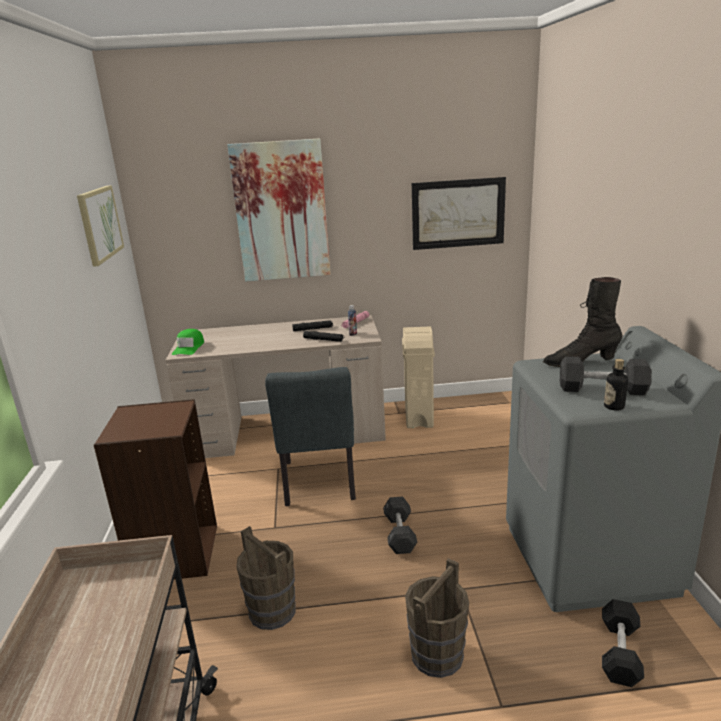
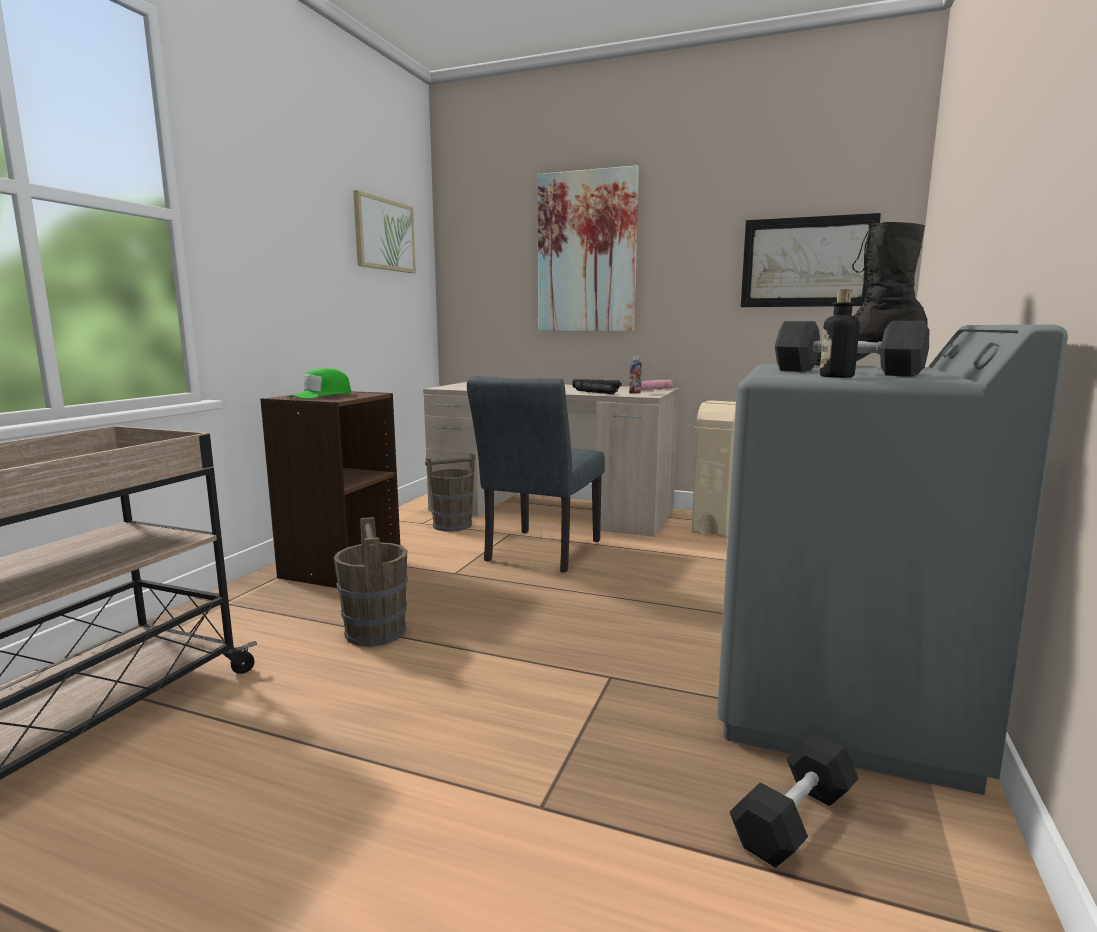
camera: 25 degrees right, 10 degrees down
green cap [172,329,204,355] -> green cap moved to [288,368,351,399]
grey dumbbell [383,497,417,554] -> none
brown bucket [405,559,469,678] -> brown bucket moved to [425,453,475,532]

